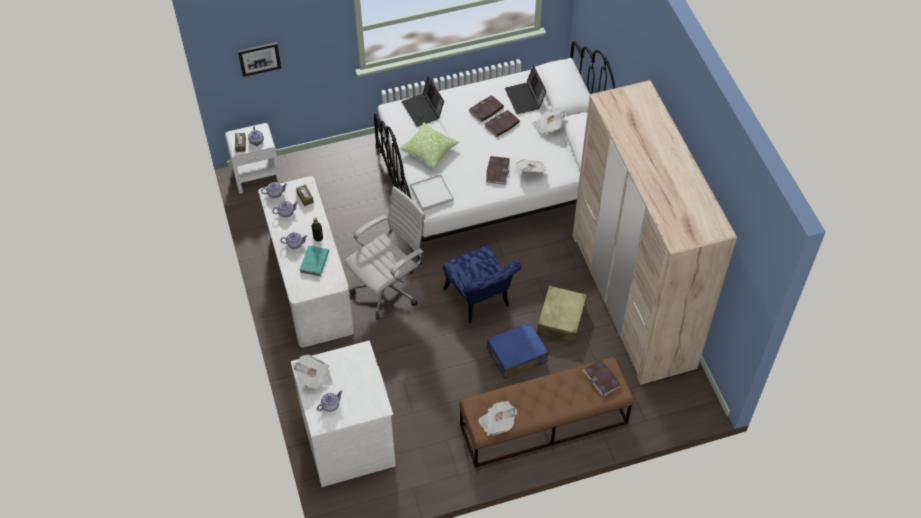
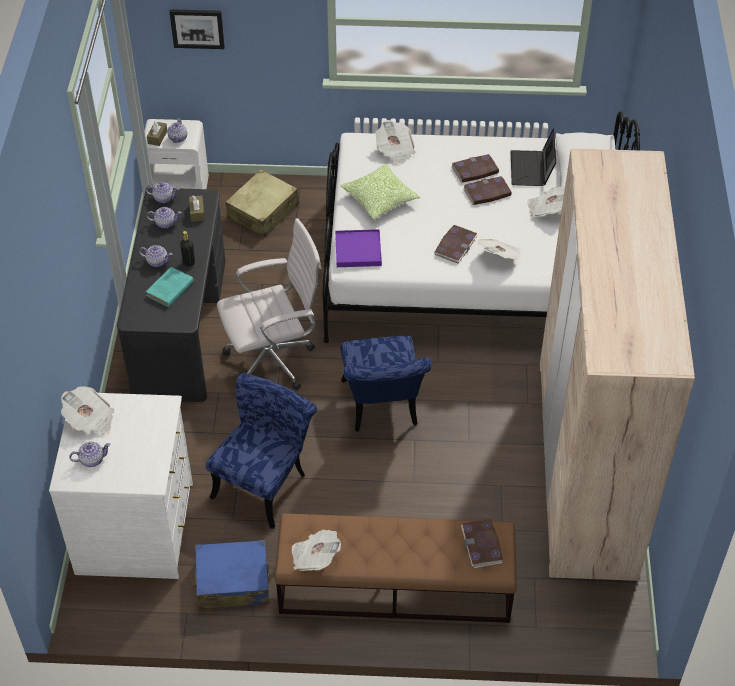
camera: 20 degrees right, 5 degrees down
white desk [258,176,354,348] -> black desk [117,188,226,402]
laptop [402,76,444,127] -> newspaper [375,120,416,166]
white tray [411,174,453,211] -> purple tray [335,229,382,267]
blue suitcase [487,322,548,379] -> blue suitcase moved to [191,540,270,610]
beige suitcase [537,286,587,343] -> beige suitcase moved to [226,169,299,237]
none -> blue chair [206,373,317,529]

